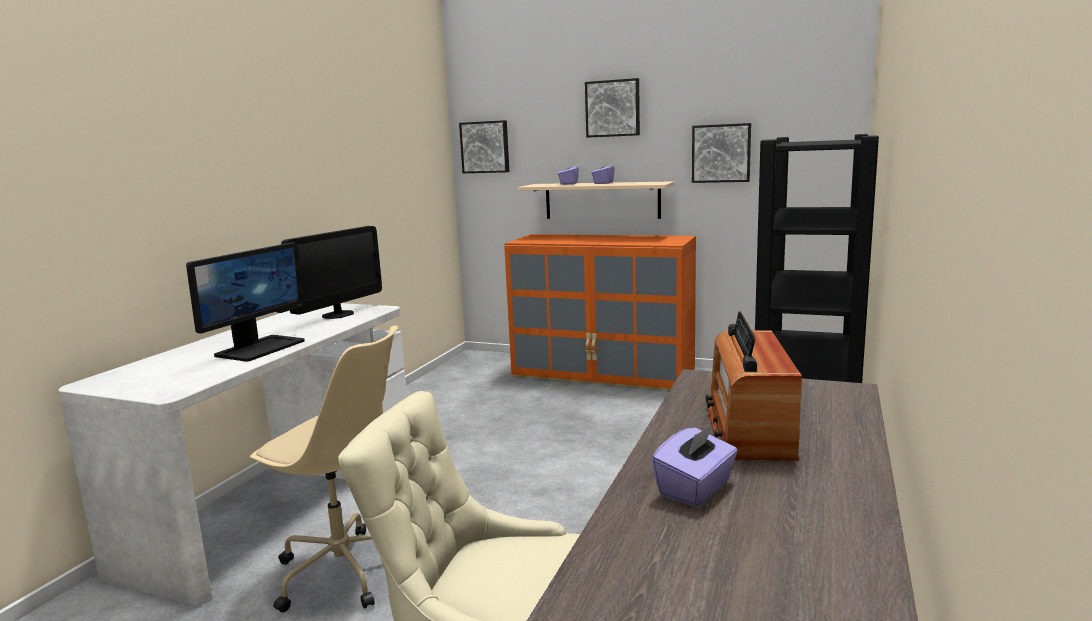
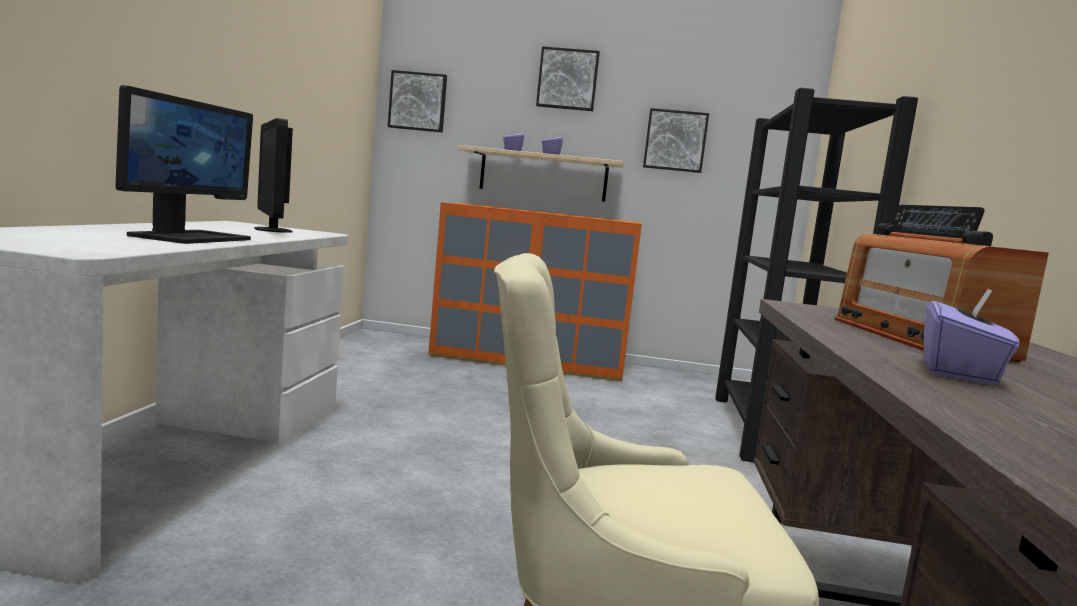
camera: 15 degrees left, 5 degrees down
beige office chair [250,325,398,613] -> none
monitor [281,226,382,319] -> monitor turned 135 degrees clockwise [254,118,293,233]

